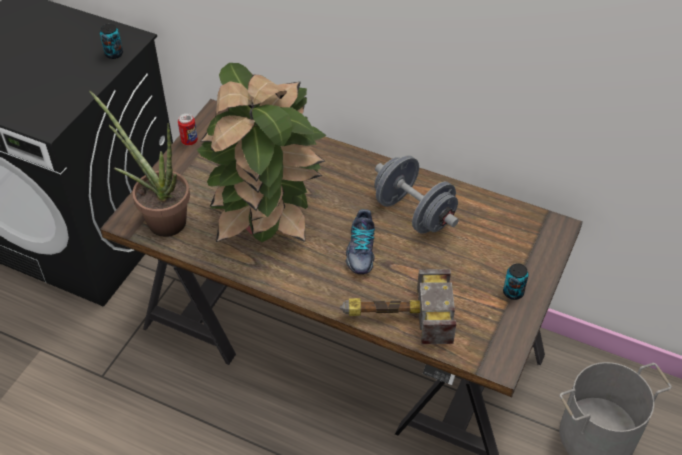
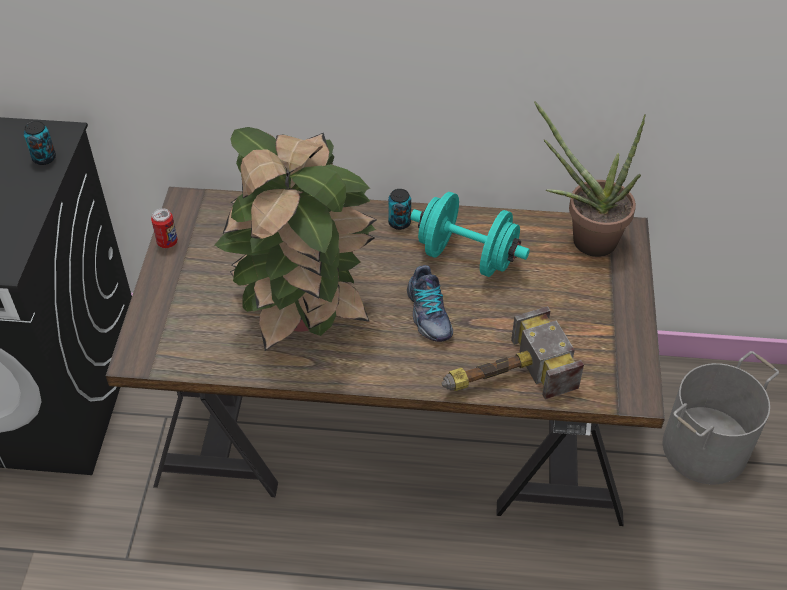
camera: 20 degrees left, 0 degrees up
potted plant [89,91,190,237] -> potted plant moved to [534,101,646,257]
grey dumbbell [374,155,459,234] -> turquoise dumbbell [410,192,530,277]
can [503,263,529,300] -> can moved to [388,189,411,230]

